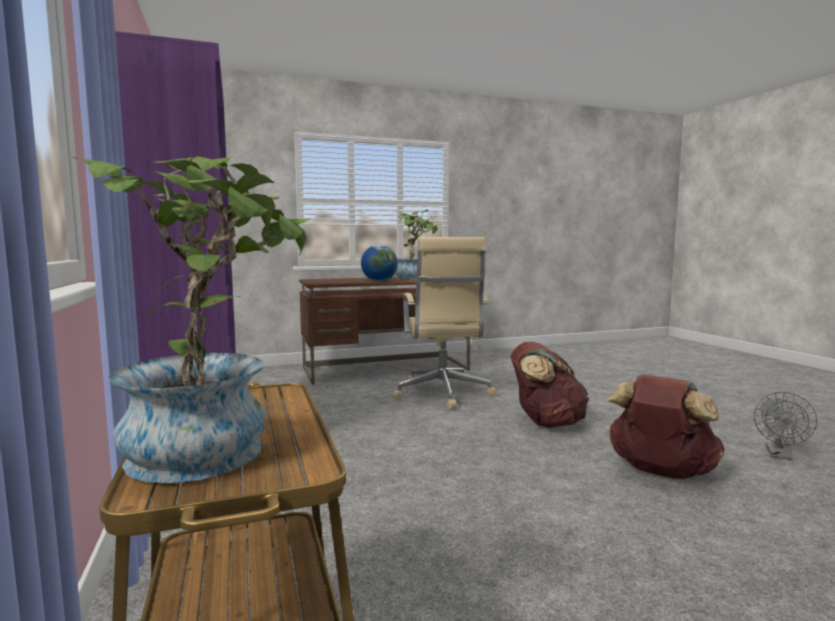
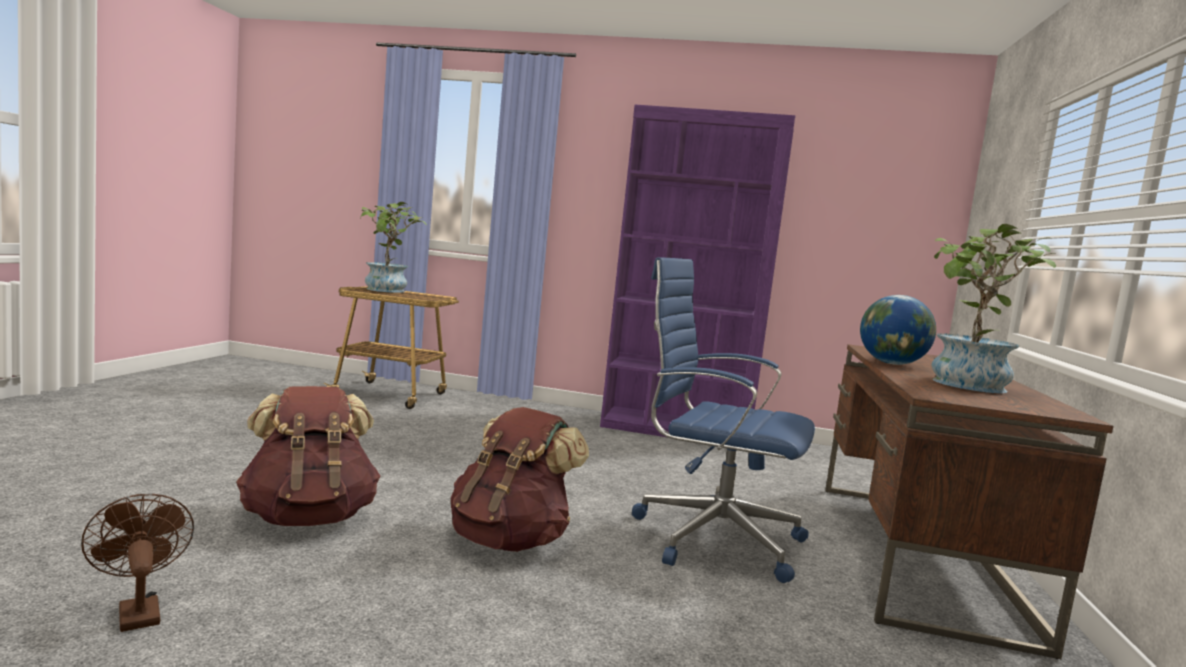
camera: 120 degrees right, 0 degrees up
beige office chair [392,237,497,409] -> blue office chair [632,257,815,583]
grey fan [754,392,817,460] -> brown fan [81,493,194,632]

